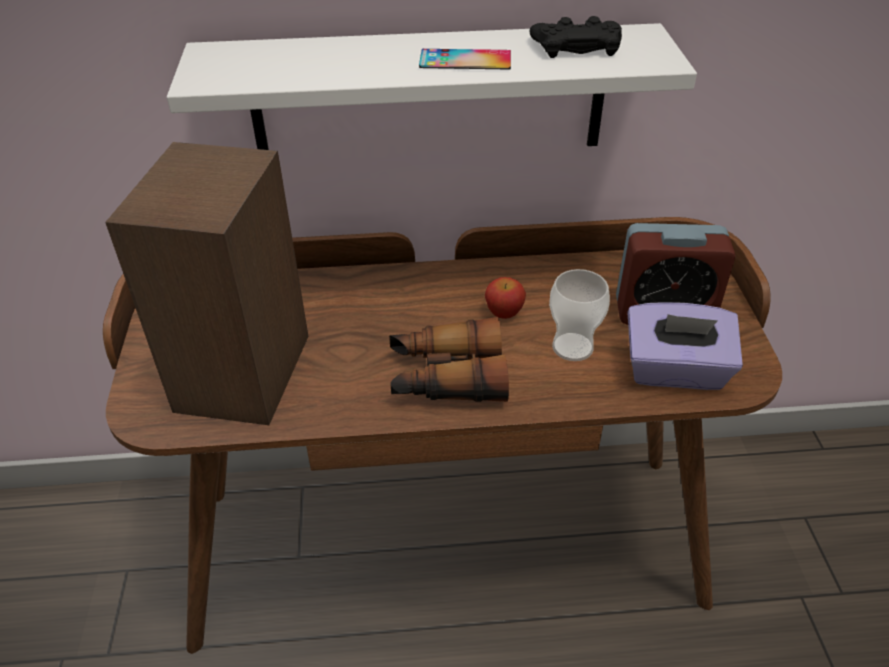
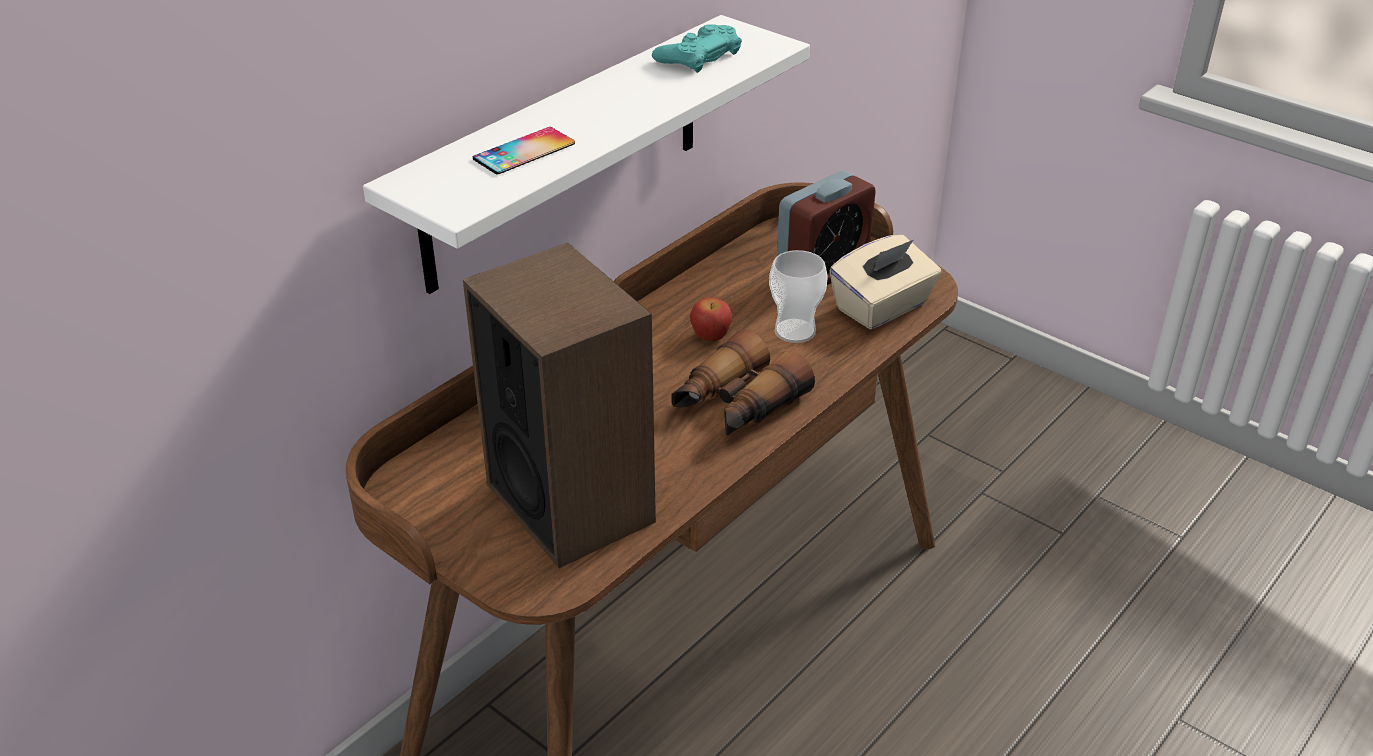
camera: 45 degrees left, 5 degrees down
phone [419,49,511,70] -> phone moved to [473,127,575,175]
black game controller [530,16,622,58] -> turquoise game controller [652,24,742,73]
purple tissue box [627,302,743,390] -> beige tissue box [830,235,941,329]

